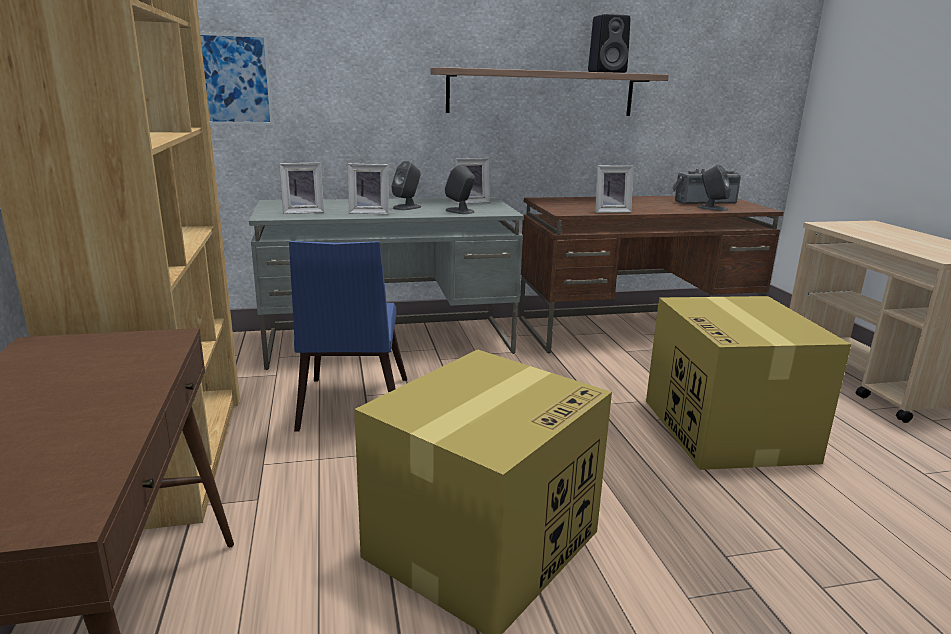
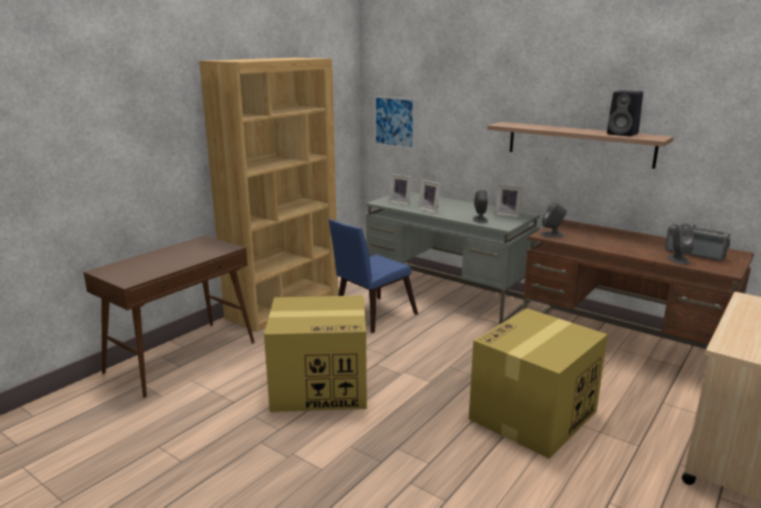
camera: 50 degrees right, 0 degrees up
grey speaker [391,161,421,210] -> grey speaker moved to [541,202,567,237]
picture frame [595,166,633,213] -> none

